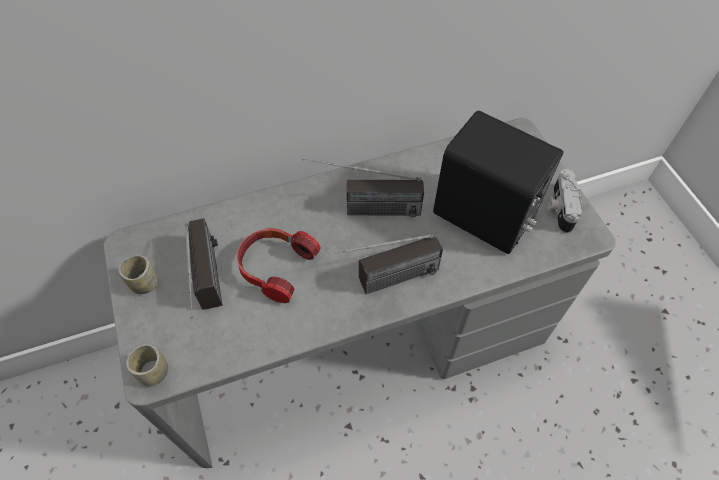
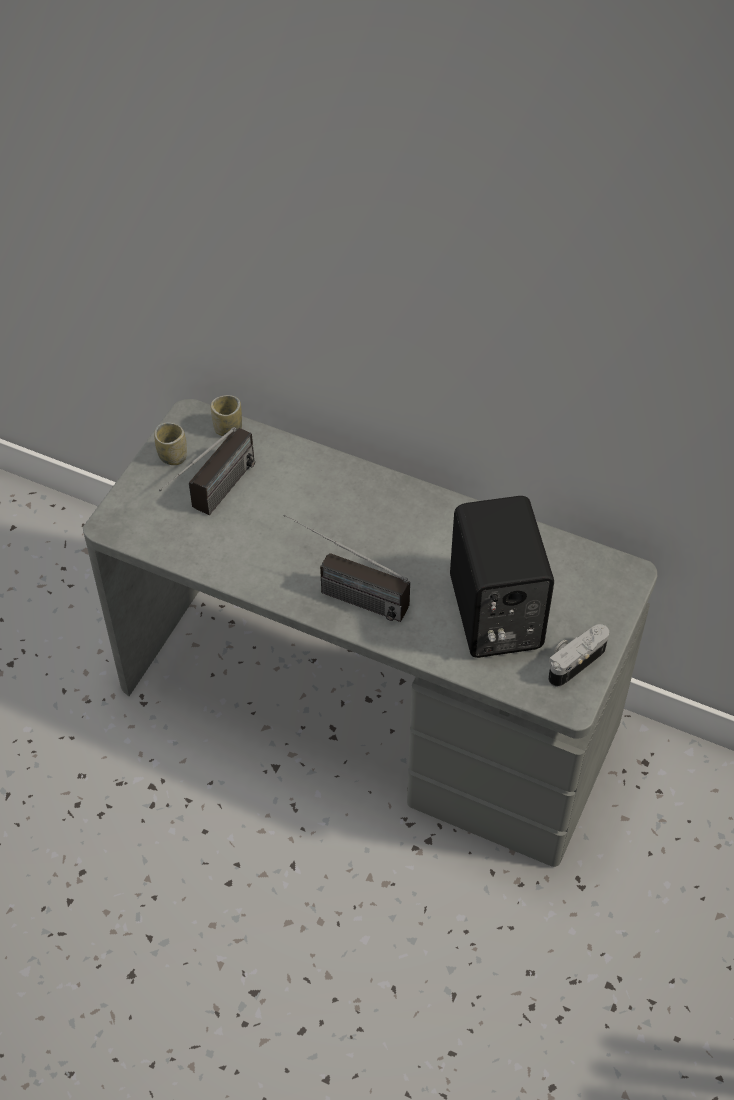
camera: 45 degrees right, 5 degrees down
cup [126,344,168,386] -> cup moved to [211,395,242,436]
headphones [237,228,321,303] -> none
radio [303,158,424,217] -> none

